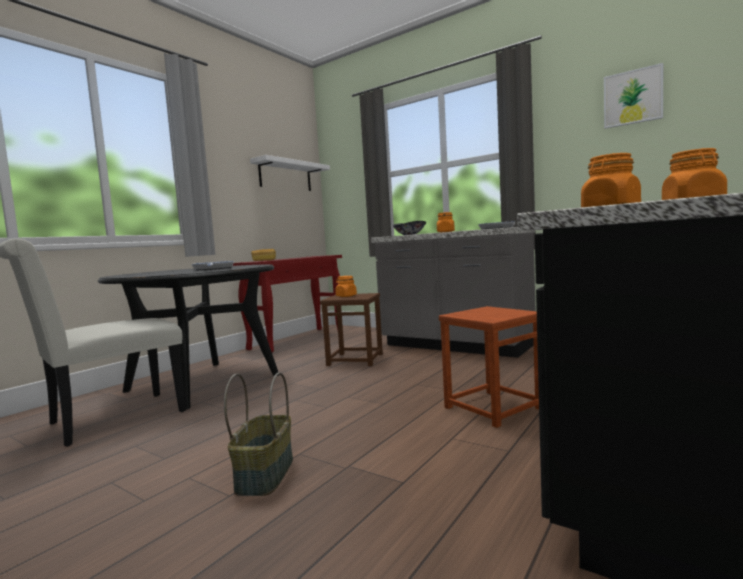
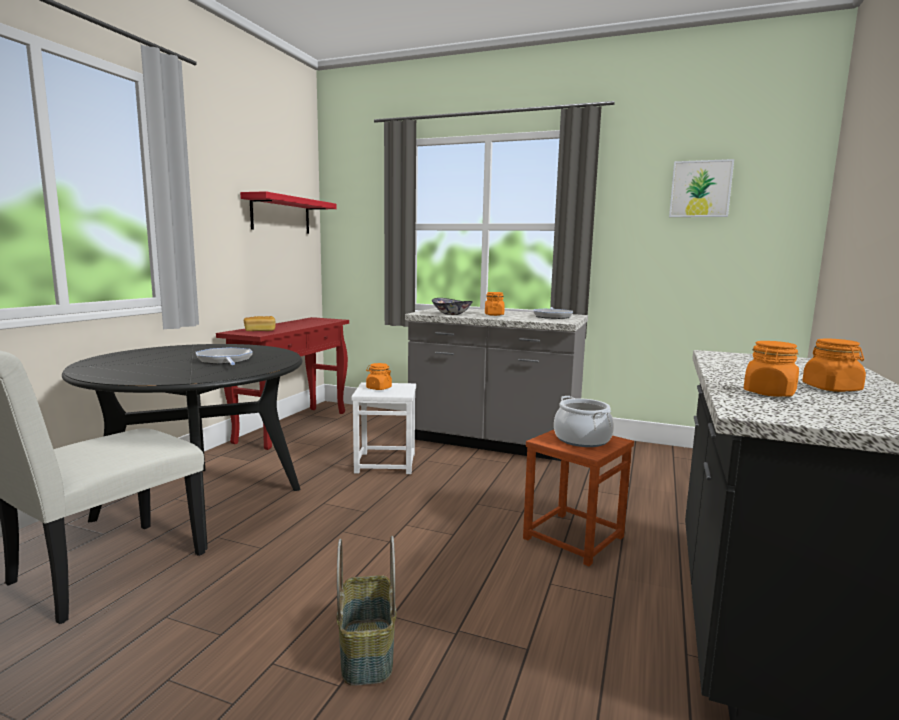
camera: 15 degrees left, 5 degrees up
white shelf [250,155,330,191] -> red shelf [240,191,337,234]
brown stool [320,293,383,366] -> white stool [351,382,416,474]
none -> cooking pot [554,396,614,447]

